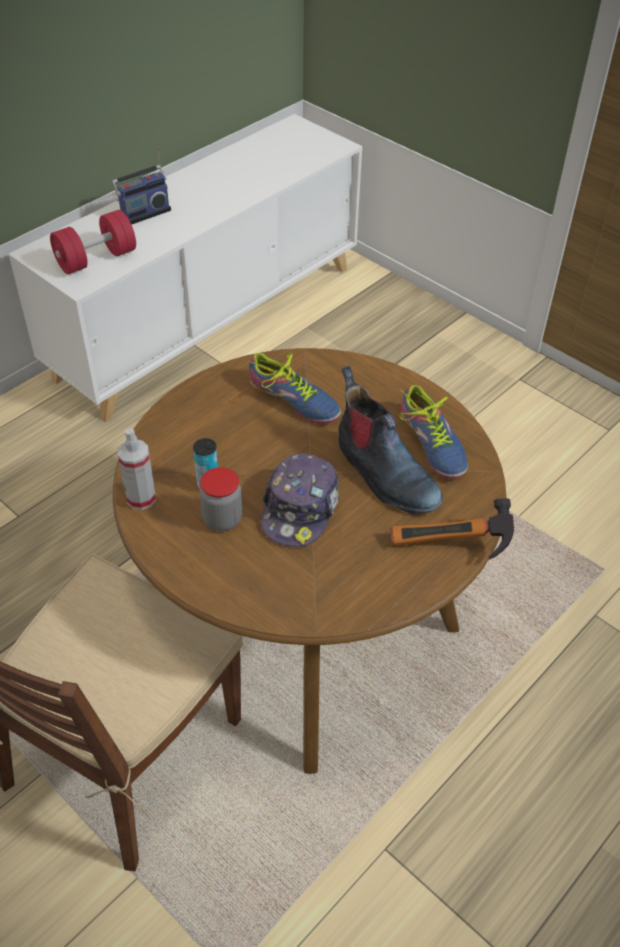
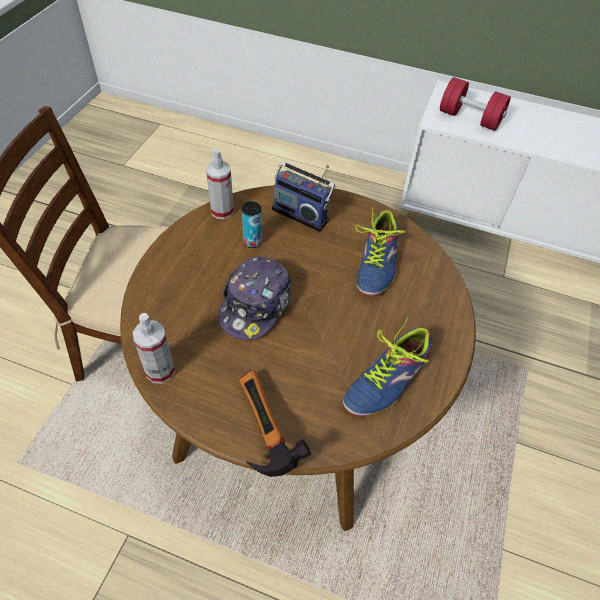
camera: 65 degrees right, 5 degrees up
radio [112,148,171,225] -> radio moved to [272,161,335,232]
jar [199,467,242,531] -> none
cap [261,453,339,547] -> cap turned 60 degrees counterclockwise [218,256,291,341]
boot [338,366,443,514] -> none
none -> spray bottle [133,313,175,384]

